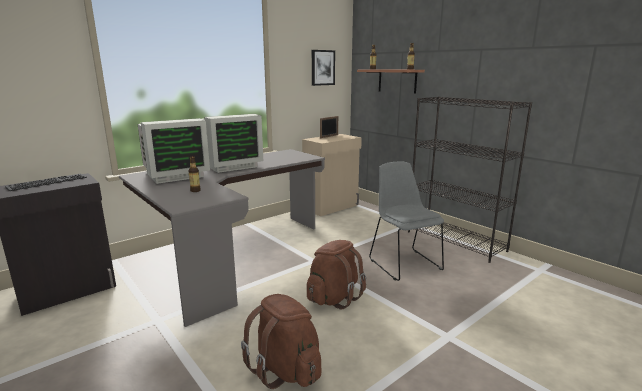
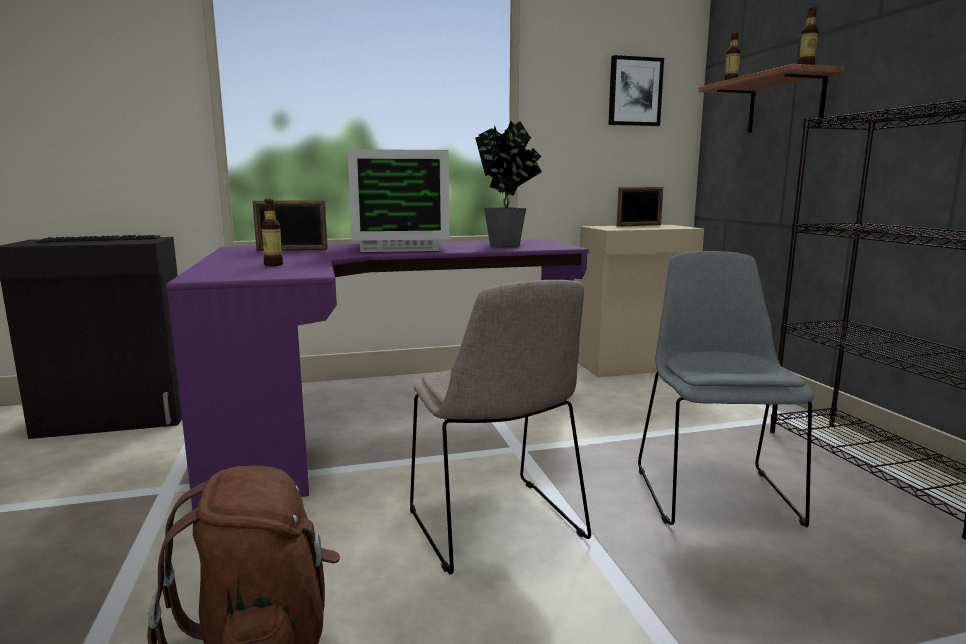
camera: 25 degrees right, 5 degrees down
grey desk [119,149,325,327] -> purple desk [166,239,589,510]
monitor [137,118,210,184] -> picture frame [252,200,328,251]
brown backpack [307,240,366,310] -> beige chair [410,280,591,575]
none -> potted plant [475,121,542,247]

